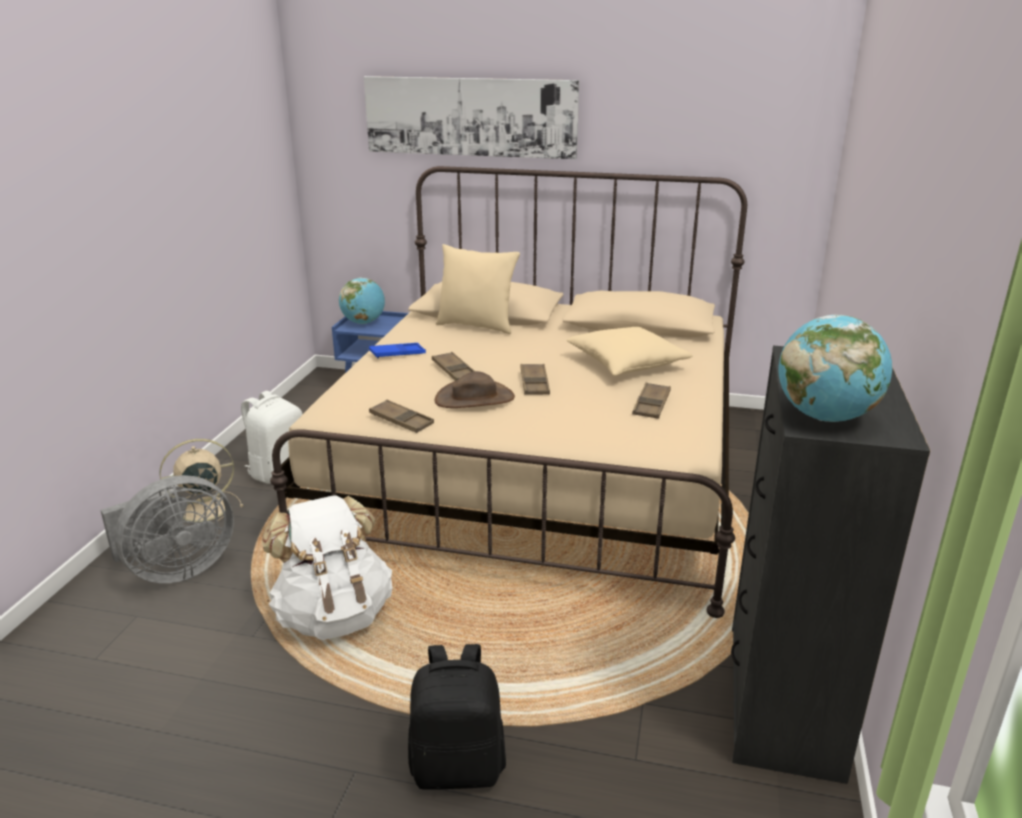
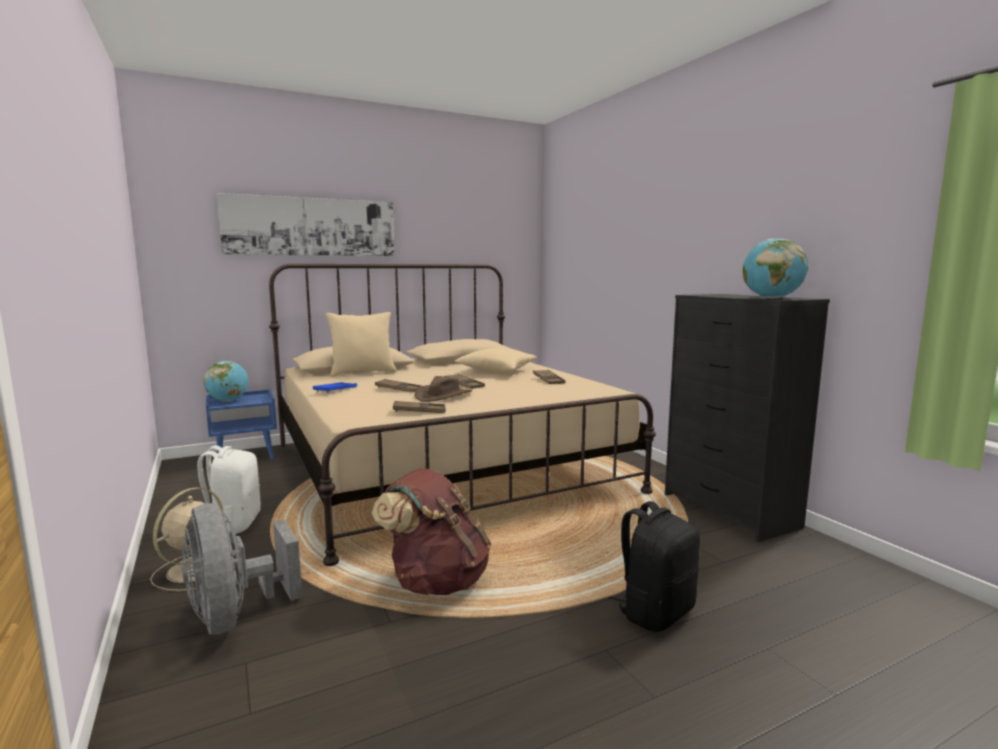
camera: 40 degrees left, 15 degrees down
grey fan [101,475,234,583] -> grey fan turned 135 degrees clockwise [181,503,302,635]
white backpack [262,495,392,640] -> brown backpack [372,468,491,595]

